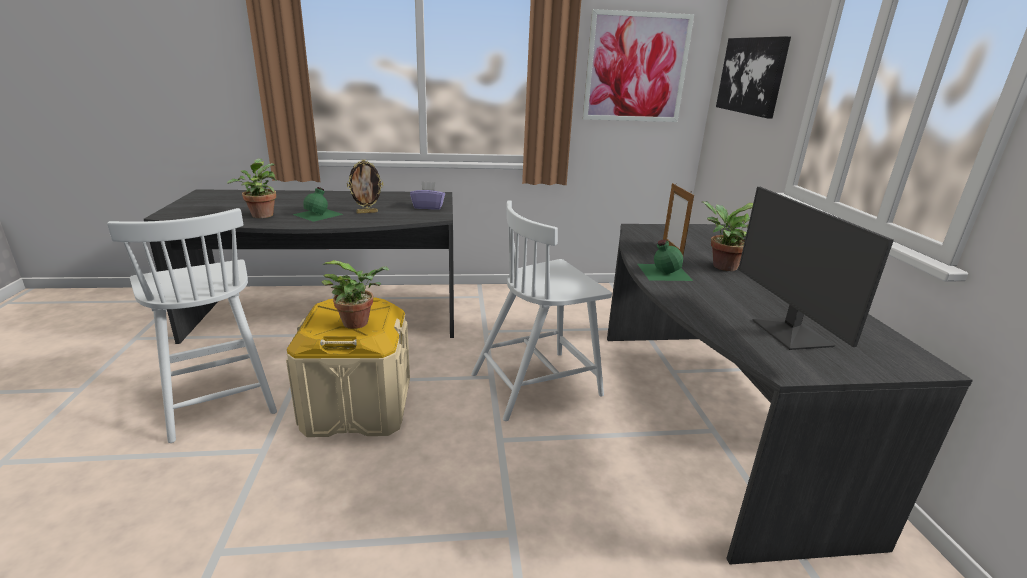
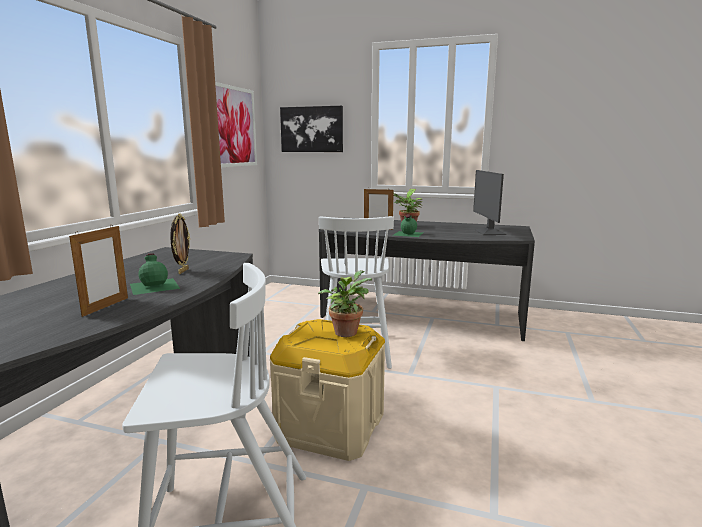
camera: 65 degrees left, 10 degrees down
potted plant [227,159,277,218] -> picture frame [69,224,128,317]
purple tissue box [410,181,445,210] -> none
monitor [738,187,894,350] -> monitor turned 75 degrees clockwise [473,170,507,235]

